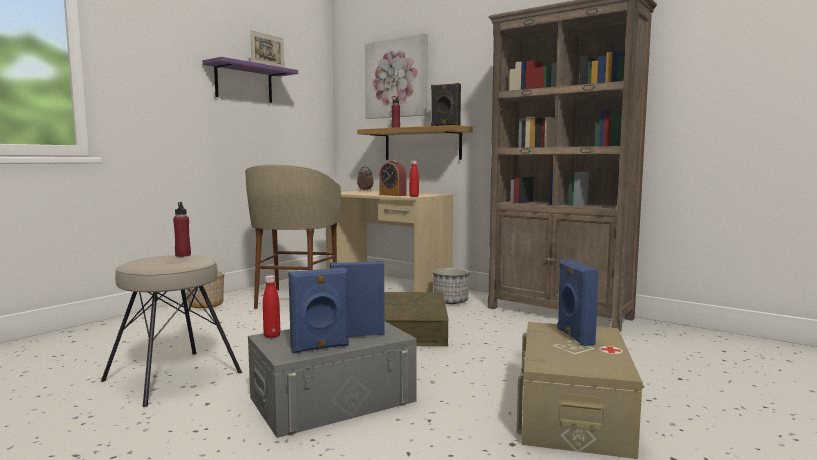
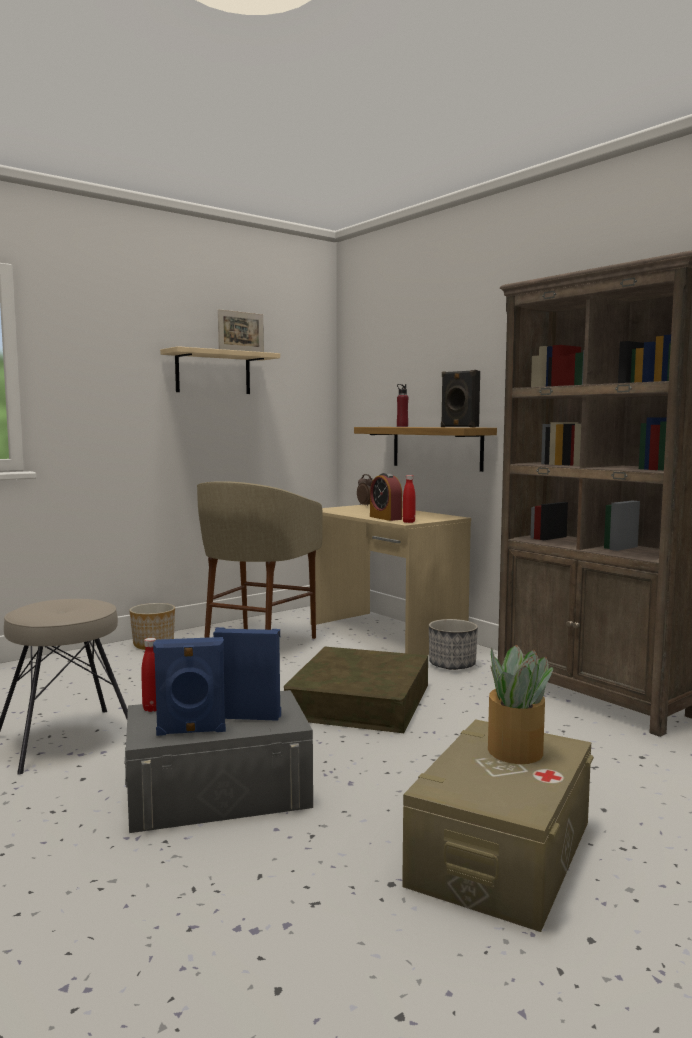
camera: 15 degrees right, 0 degrees up
red bottle [173,202,191,257] -> none
purple shelf [203,57,298,103] -> beige shelf [160,346,280,394]
picture [365,33,428,119] -> none
blue speaker [557,259,599,346] -> potted plant [488,645,553,764]

